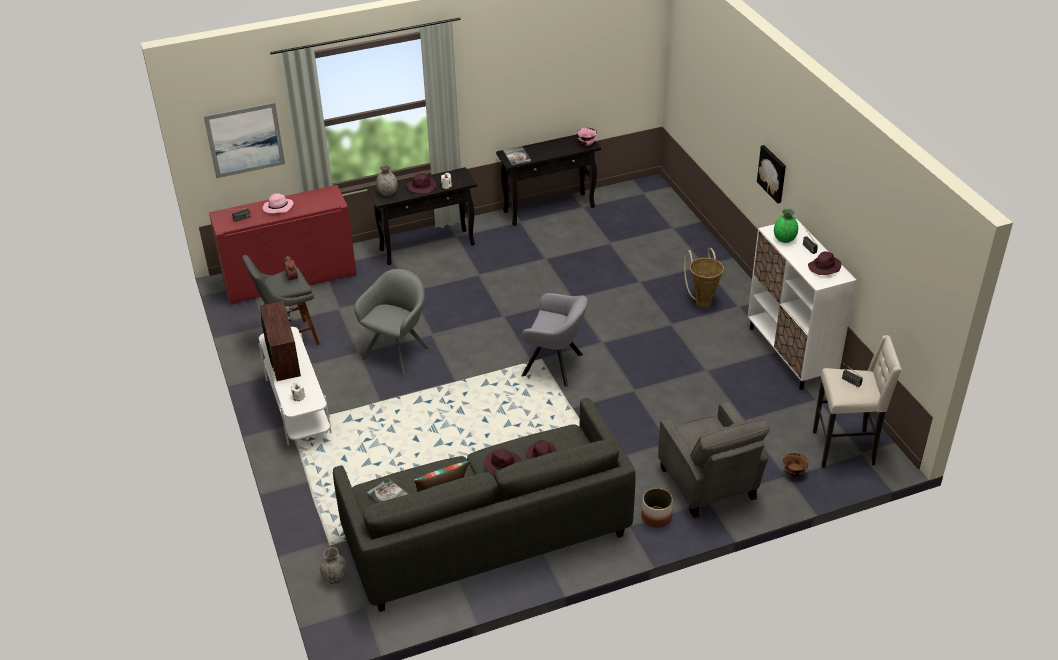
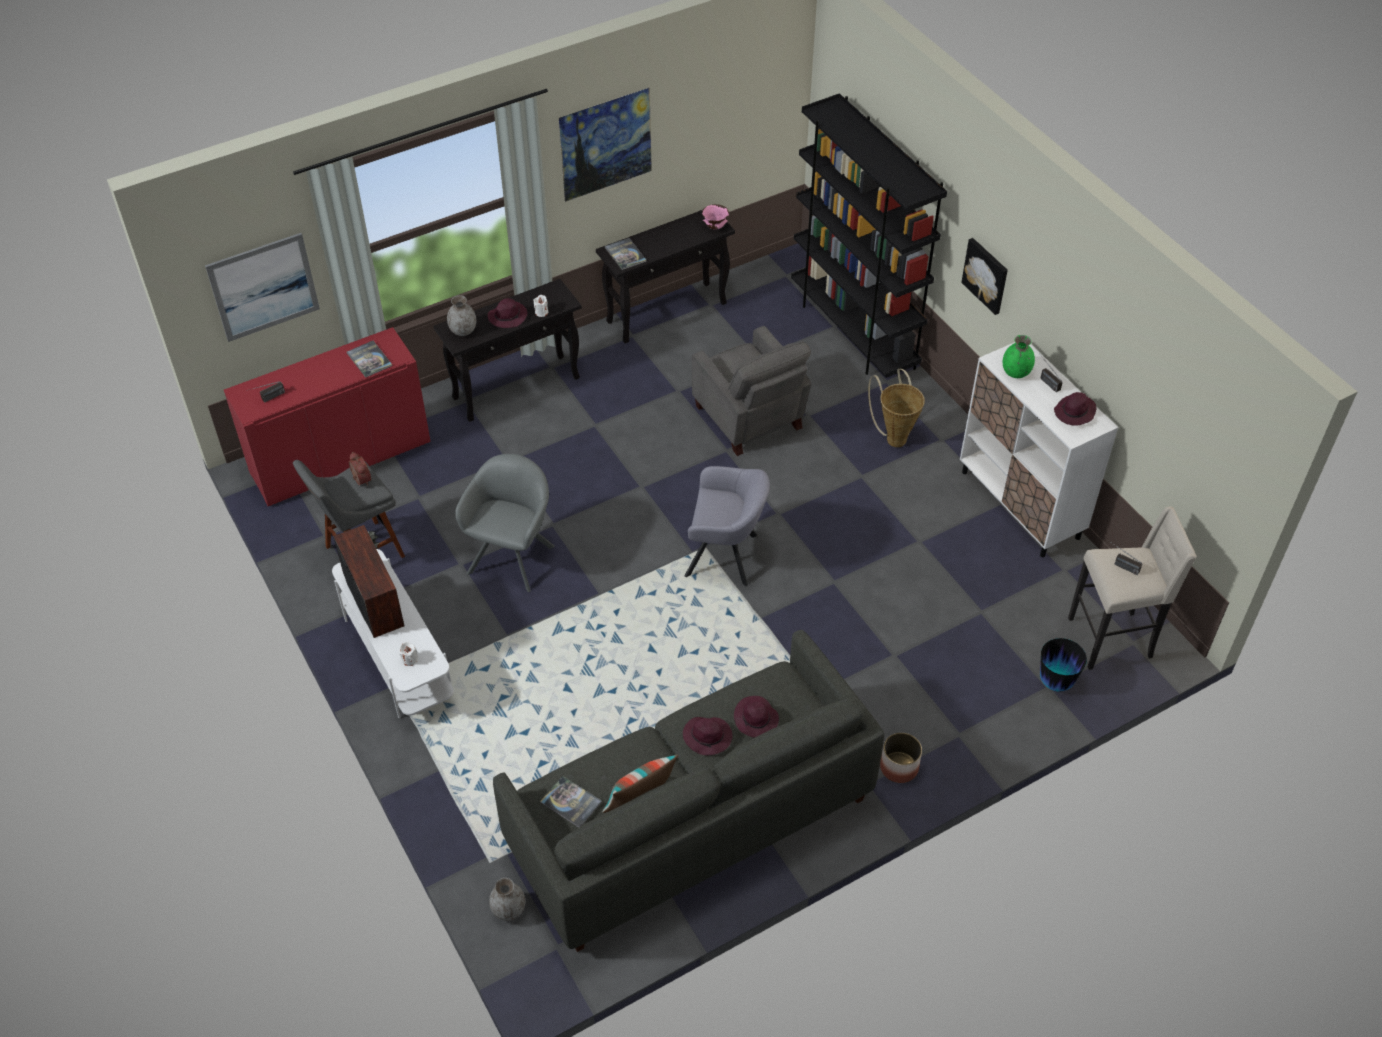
camera: 10 degrees left, 10 degrees up
pink hat [263,193,293,213] -> none
grey armchair [658,402,770,518] -> grey armchair moved to [692,326,811,456]
brown bowl [783,453,809,477] -> vase [1040,638,1087,692]
none -> book [347,341,392,378]
none -> picture [559,87,652,202]
none -> black bookcase [791,93,947,378]

